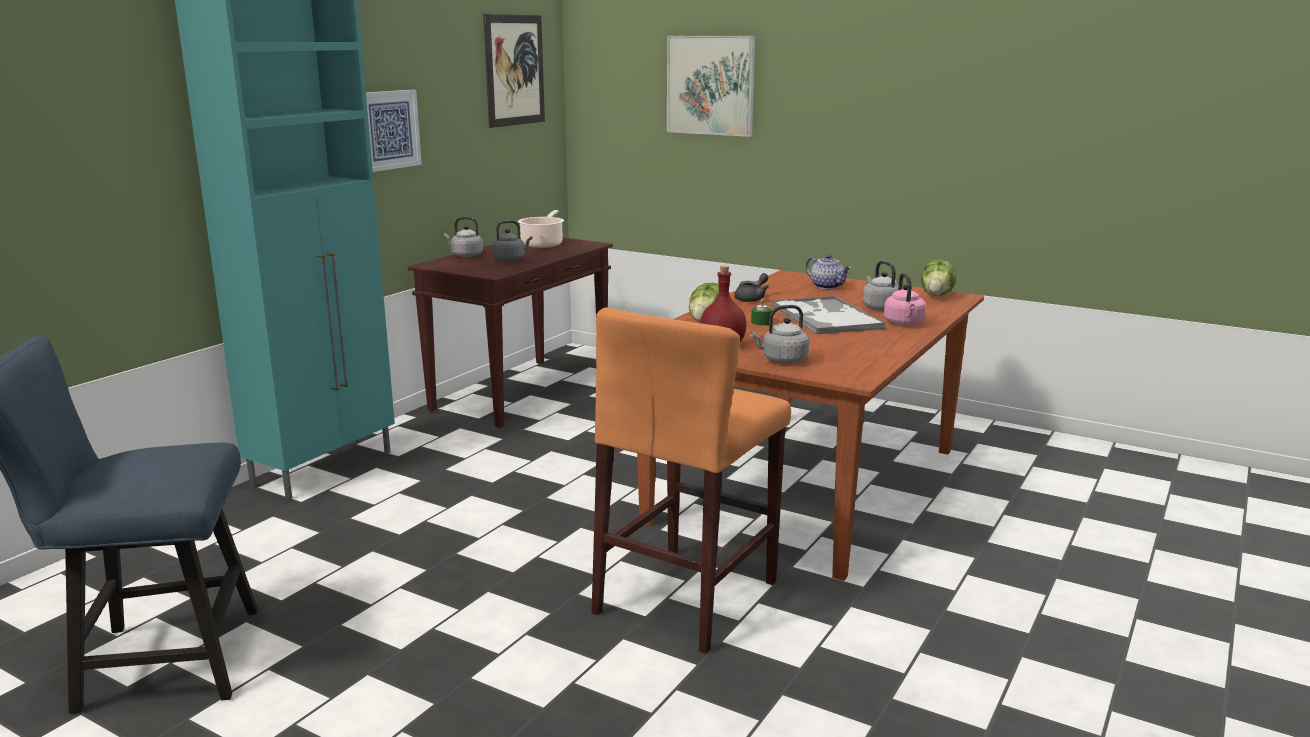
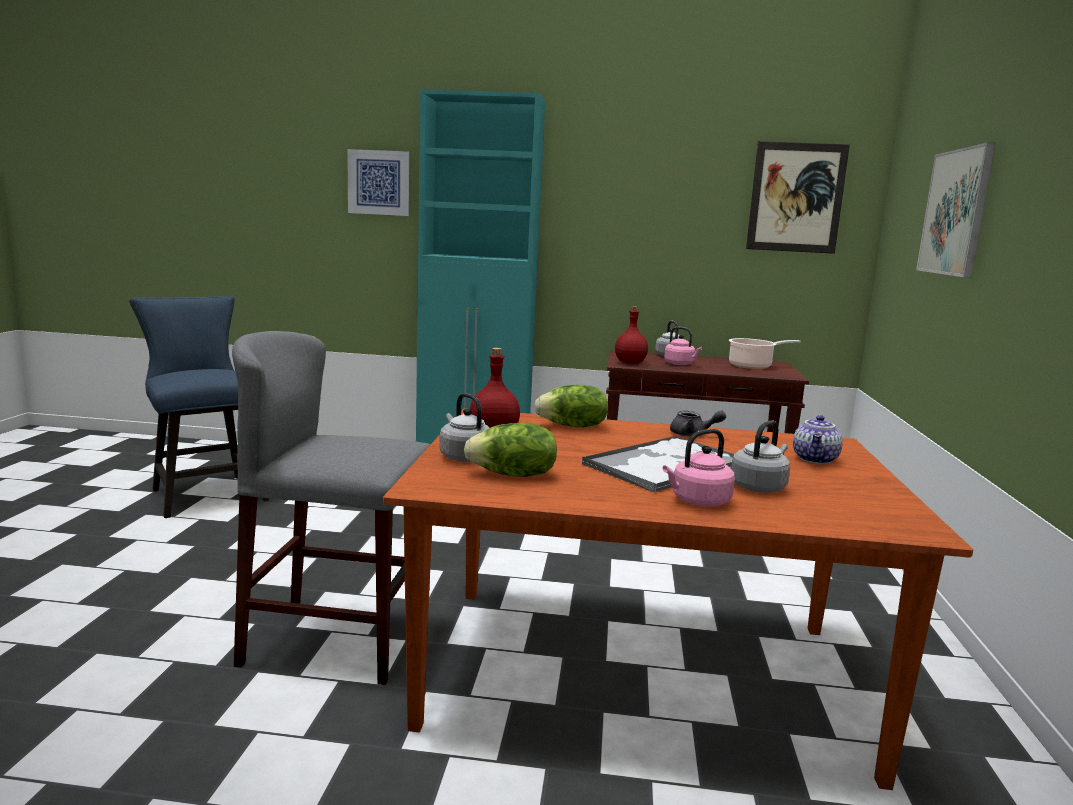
camera: 65 degrees right, 5 degrees down
picture [366,90,422,172] -> picture moved to [347,149,409,216]
grey kettle [492,220,533,261] -> pink kettle [664,326,702,365]
orange stool [591,308,791,654] -> grey stool [232,331,430,685]
green candle [751,298,772,325] -> none
lettuce [921,259,956,296] -> lettuce moved to [464,423,557,477]
none -> red bottle [615,306,648,364]

